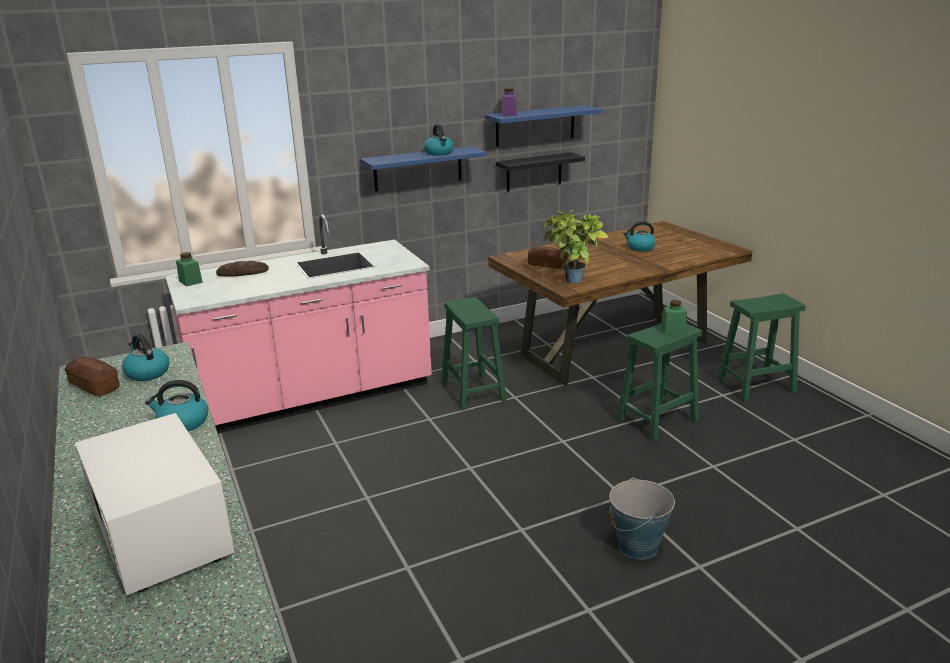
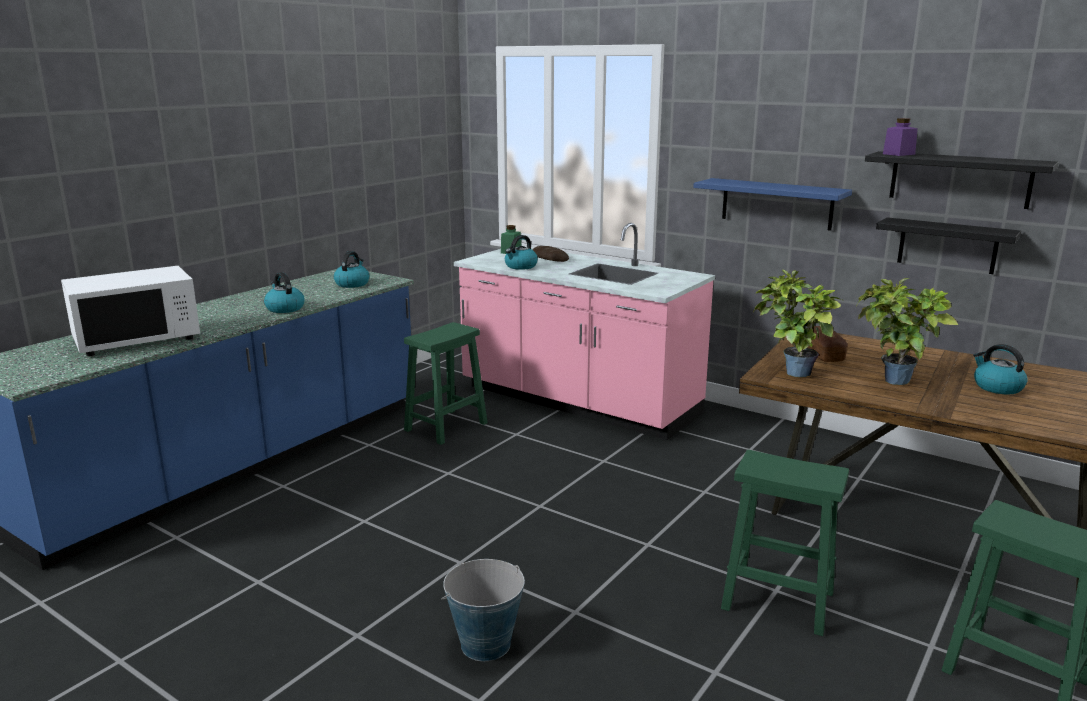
camera: 60 degrees right, 5 degrees down
bread [65,357,120,396] -> none
white microwave [75,413,234,596] -> white microwave turned 150 degrees counterclockwise [61,266,200,356]
kettle [424,124,454,156] -> kettle moved to [505,235,538,270]
green stool [441,297,507,410] -> green stool moved to [404,322,488,445]
blue shelf [485,105,602,147] -> black shelf [865,151,1059,209]
green jar [661,300,687,333] -> none
none -> potted plant [856,278,958,385]

